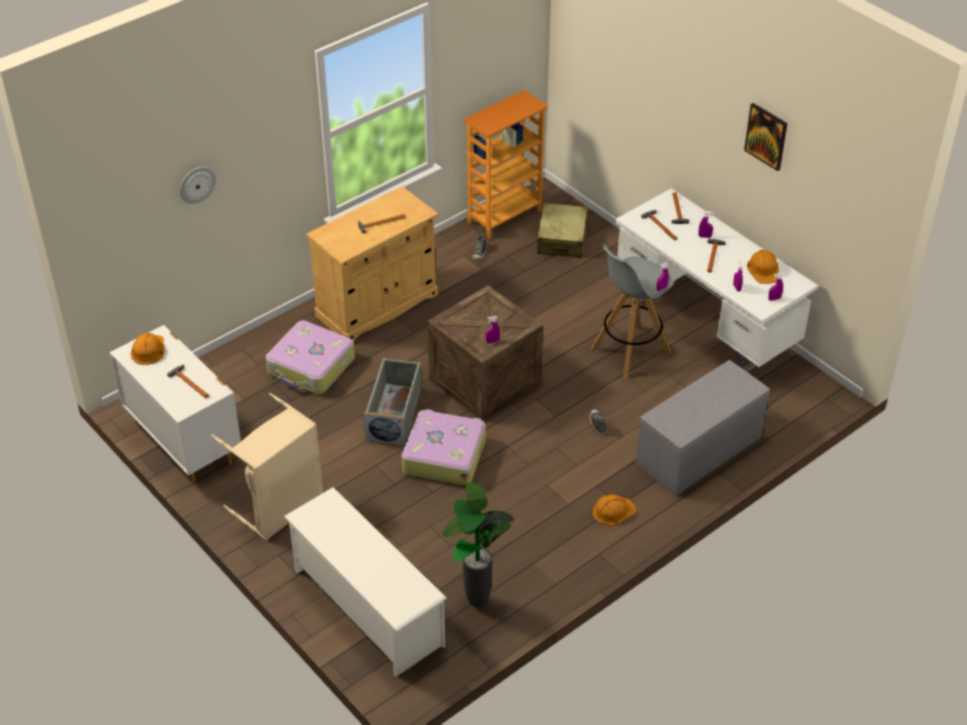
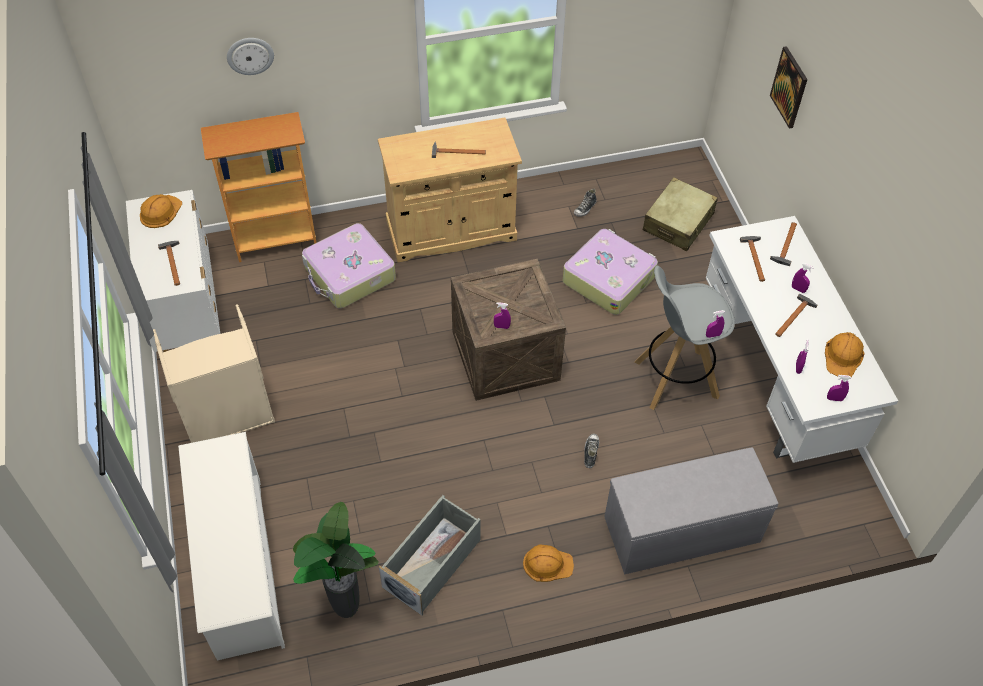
camera: 25 degrees right, 10 degrees up
grey storage box [363,358,421,446] -> grey storage box moved to [379,495,481,616]
suitcase [402,409,486,485] -> suitcase moved to [563,229,658,315]
bookcase [462,90,549,239] -> bookcase moved to [201,112,317,262]
picture [744,103,788,171] -> picture moved to [770,46,808,129]

